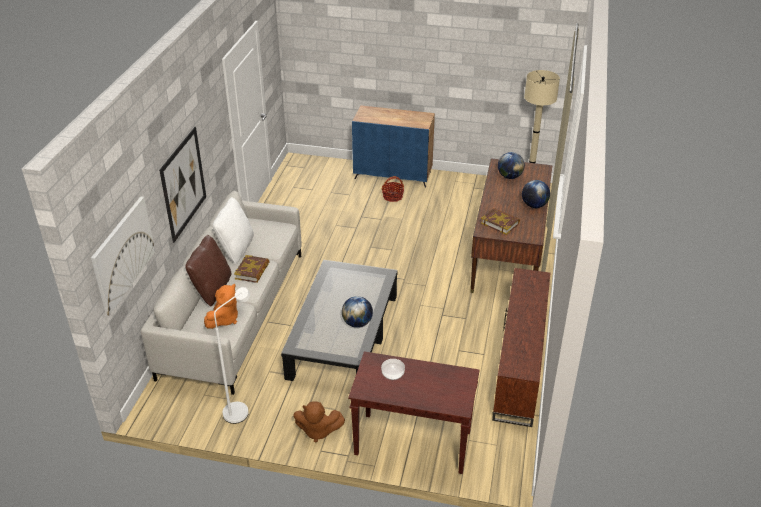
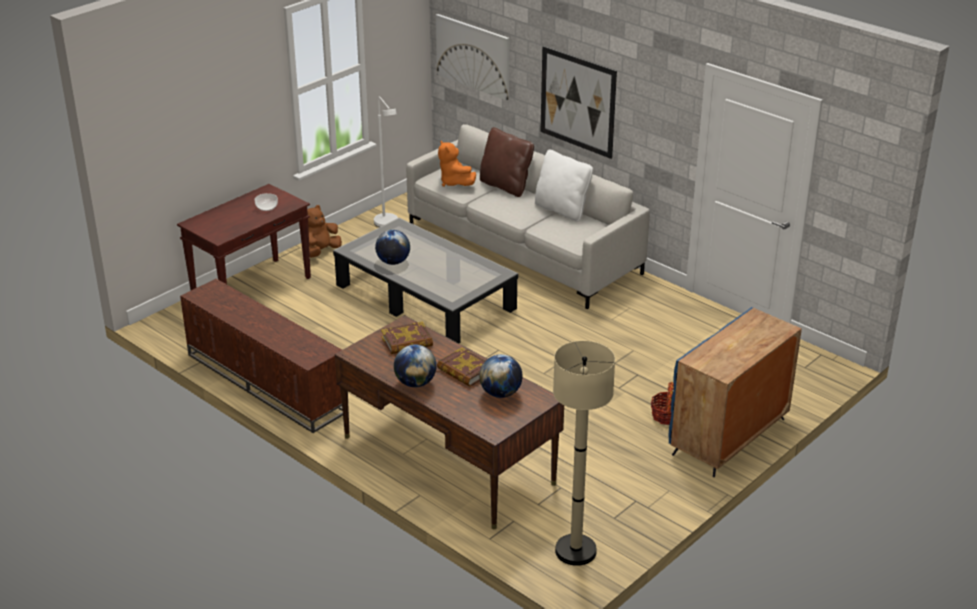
camera: 120 degrees right, 5 degrees down
book [234,255,270,283] -> book moved to [437,348,485,387]

